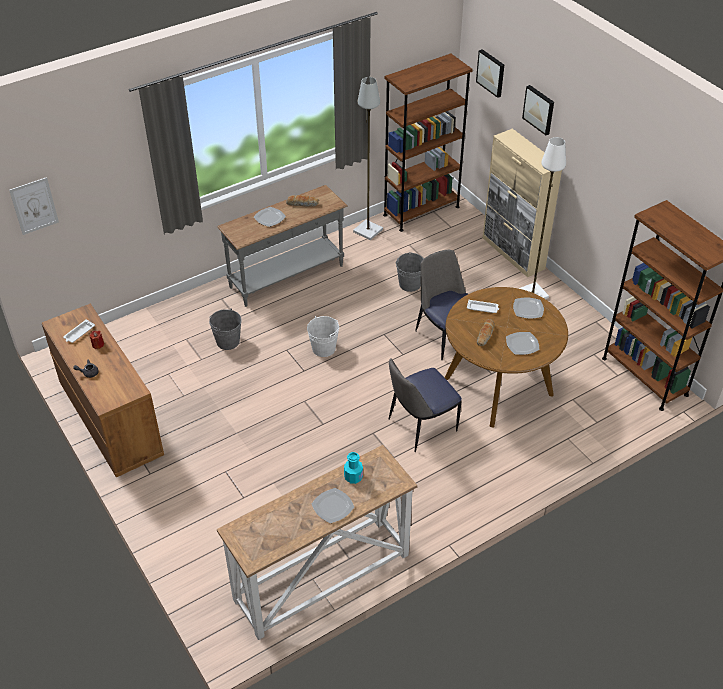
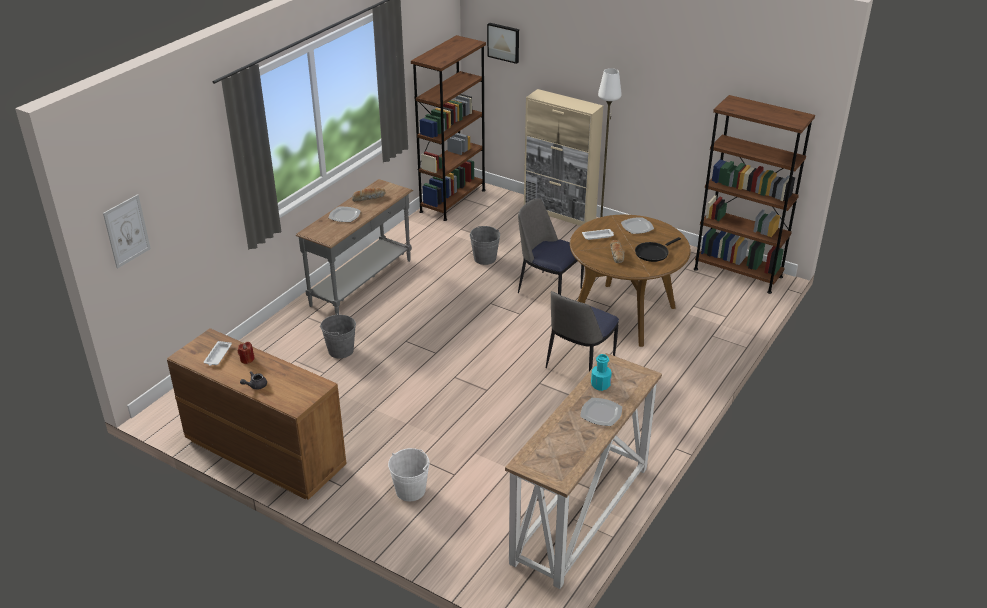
camera: 25 degrees left, 10 degrees down
white bucket [307,316,339,357] -> white bucket moved to [388,448,430,501]
grey floor lamp [353,77,383,240] -> none
plate [506,332,539,355] -> black frying pan [635,237,681,262]
picture [522,85,554,135] -> none

